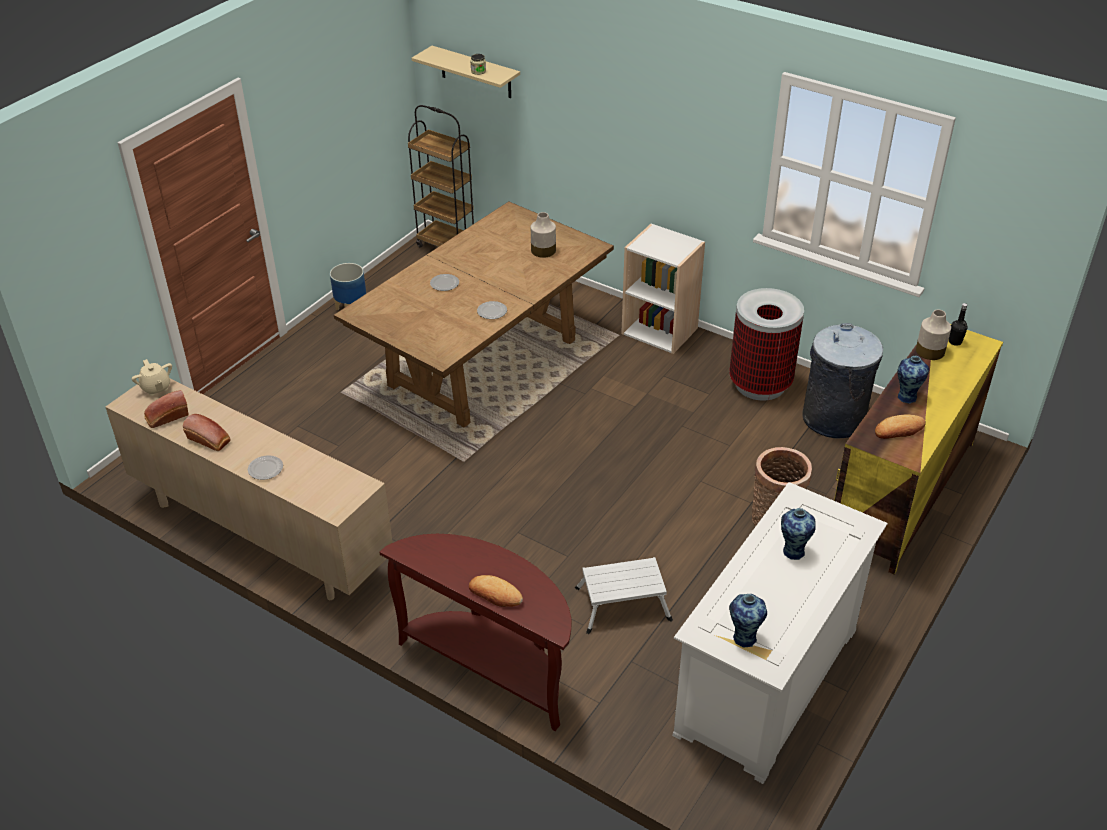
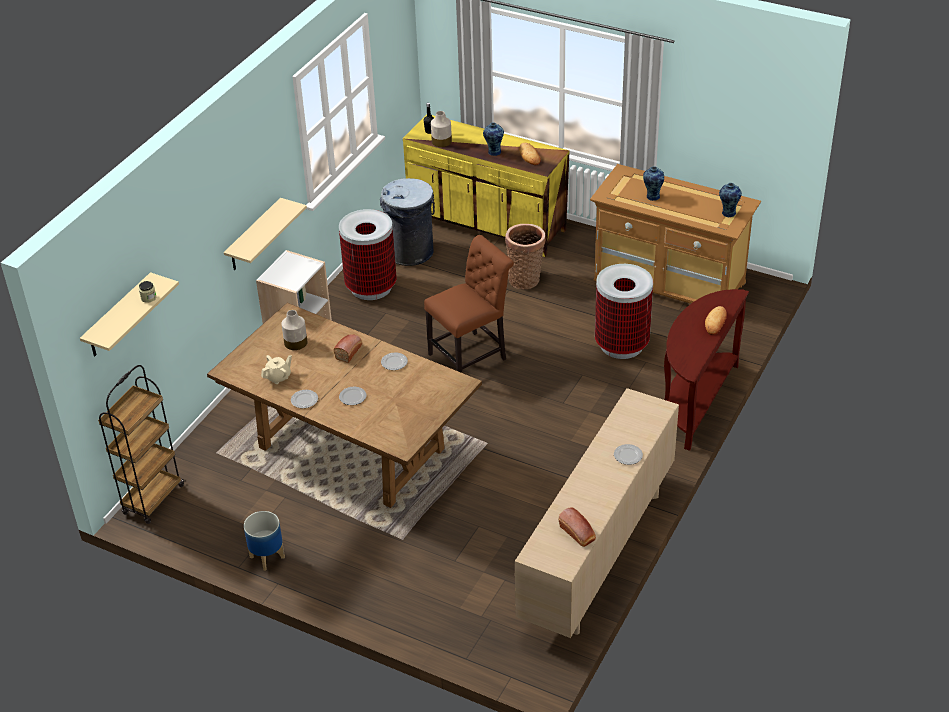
camera: 95 degrees left, 0 degrees up
beige teapot [132,359,172,396] -> beige teapot moved to [261,355,292,384]
bread [183,414,230,451] -> bread moved to [333,334,362,363]
white step ladder [575,557,673,634] -> trash can [595,264,653,359]
white dresser [672,482,888,784] -> brown dresser [590,164,761,304]
none -> beige shelf [224,198,307,270]
none -> plate [291,390,318,408]
none -> brown chair [424,235,514,373]

